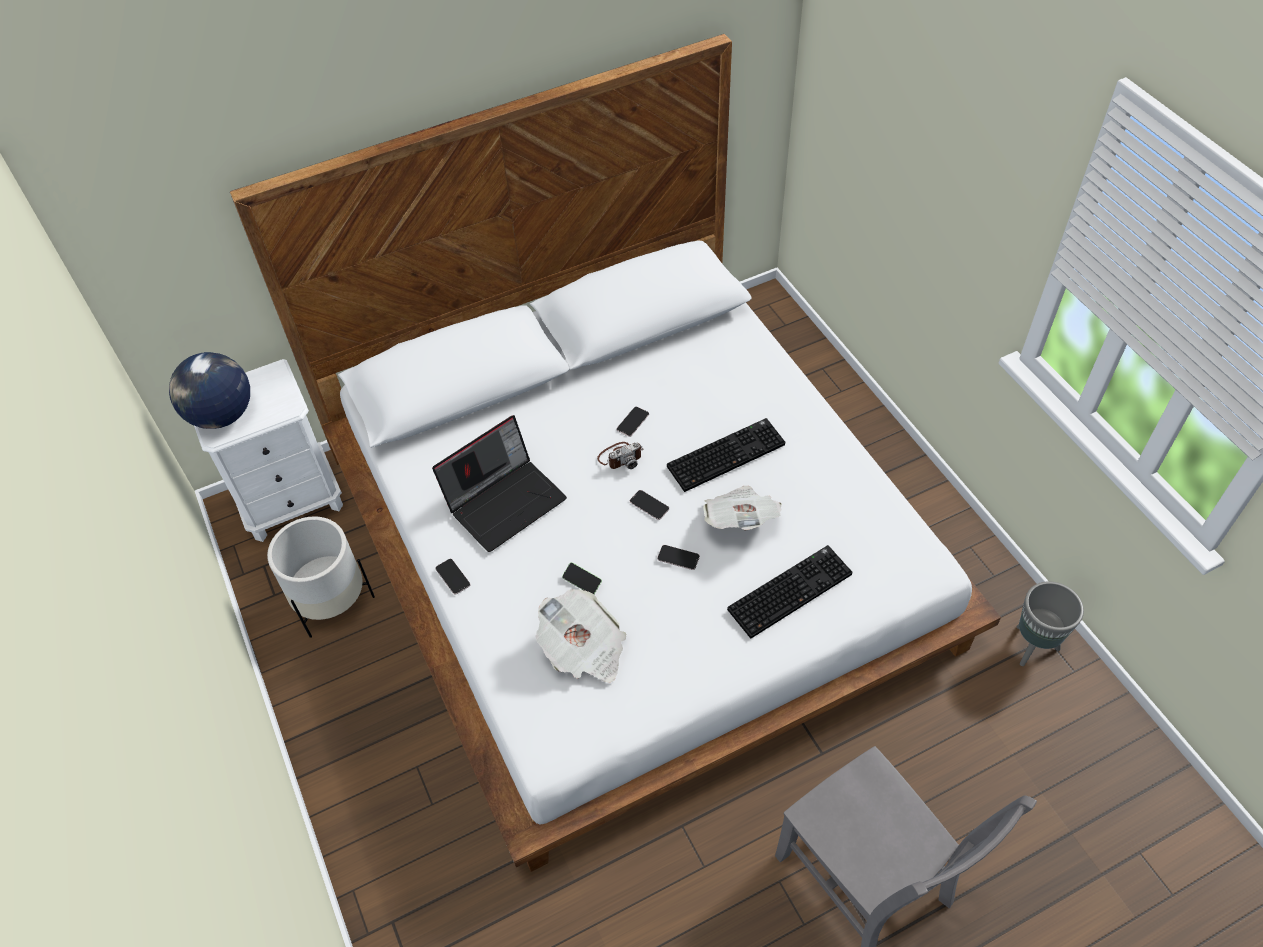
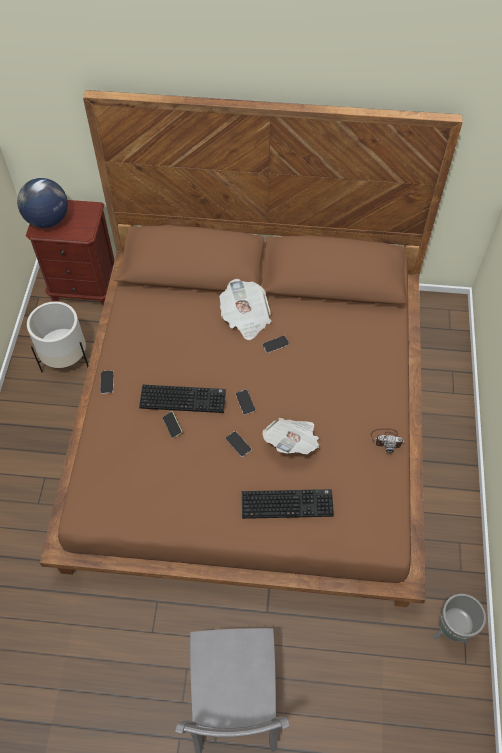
camera: 30 degrees right, 5 degrees up
white nightstand [194,359,343,542] -> brown nightstand [26,200,115,306]
white bed [230,34,1001,872] -> brown bed [39,90,463,607]
laptop [432,415,567,552] -> none
newspaper [535,589,627,683] -> newspaper moved to [219,279,271,340]
camera [597,442,644,469] -> camera moved to [371,428,405,453]
keyboard [667,418,785,492] -> keyboard moved to [139,385,226,413]

